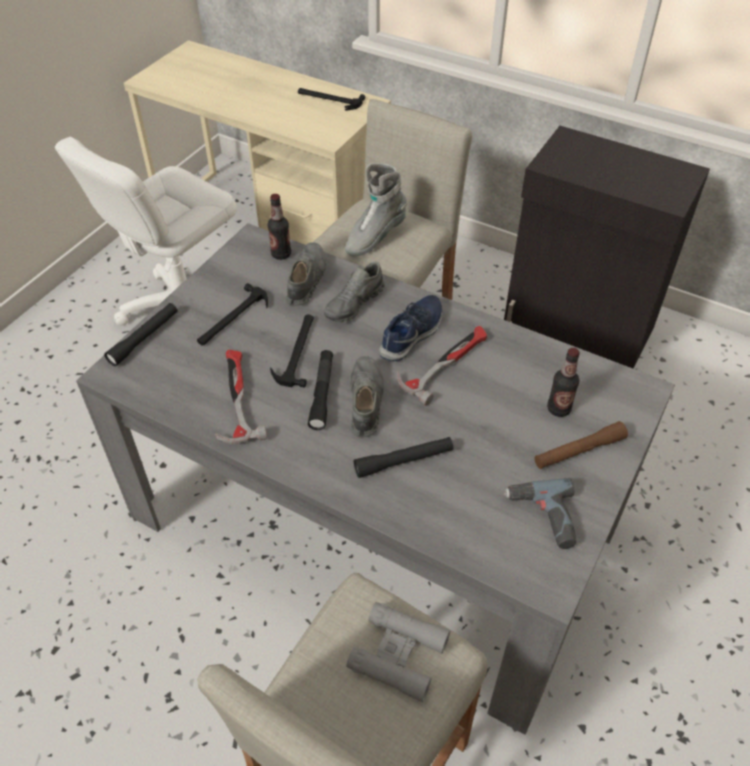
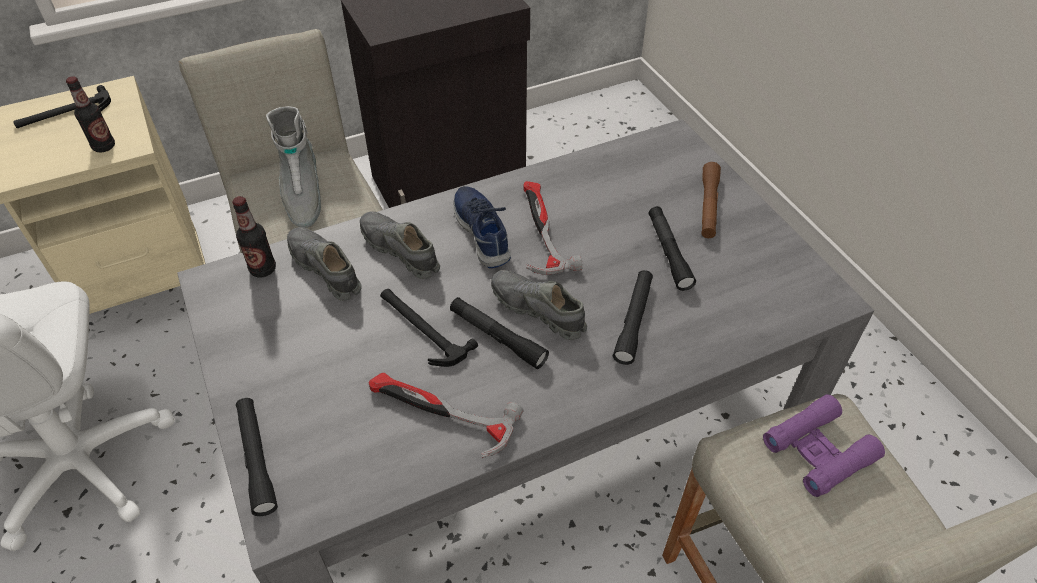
camera: 55 degrees left, 0 degrees up
hammer [197,283,268,346] -> none
grey shoe [324,262,385,322] -> grey shoe turned 150 degrees clockwise [360,211,440,279]
grey binoculars [346,602,450,702] -> purple binoculars [763,394,885,497]
power drill [504,478,576,549] -> none
bottle [547,348,580,417] -> bottle moved to [66,76,115,153]
none -> black flashlight [649,206,696,291]

